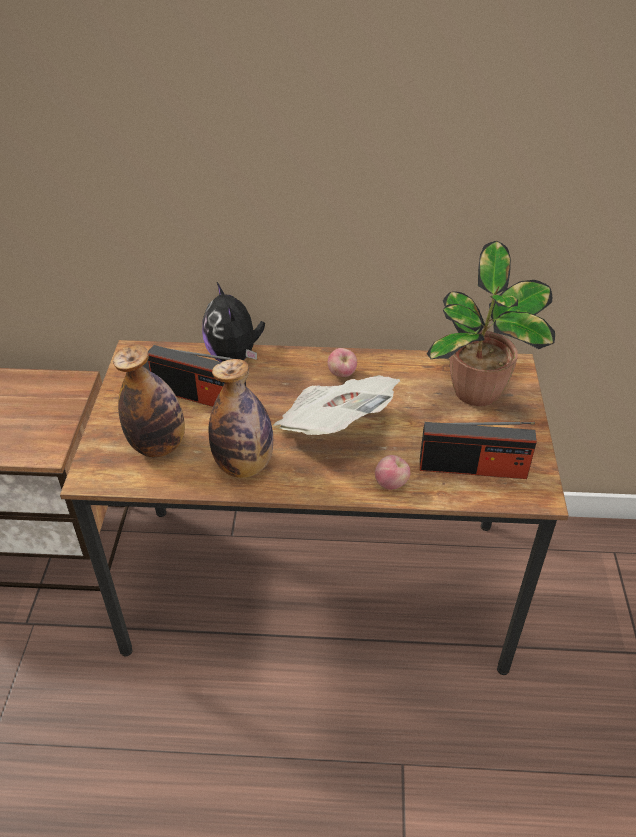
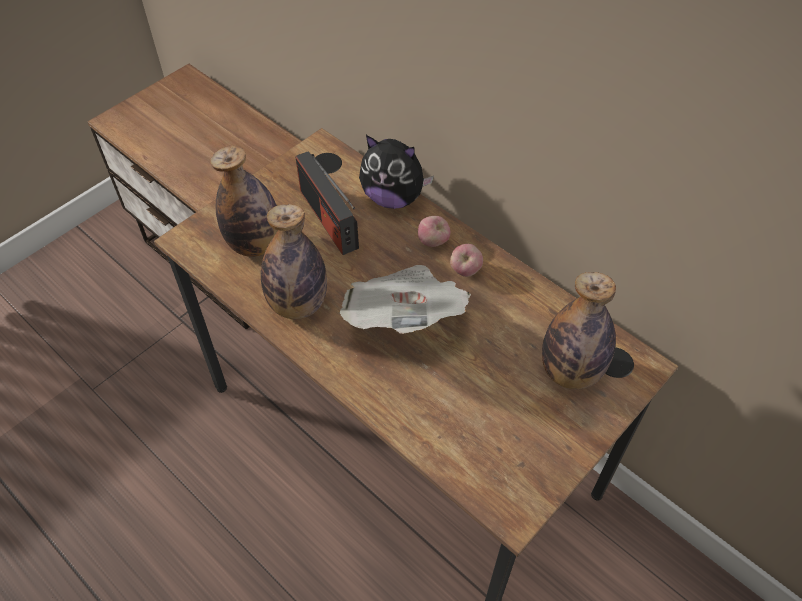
camera: 40 degrees right, 10 degrees up
plush toy [202,282,265,362] -> plush toy turned 90 degrees counterclockwise [359,135,434,209]
apple [375,455,411,490] -> apple moved to [418,216,451,247]
radio [420,422,537,479] -> none
potted plant [427,241,555,406] -> bottle [542,272,616,389]

